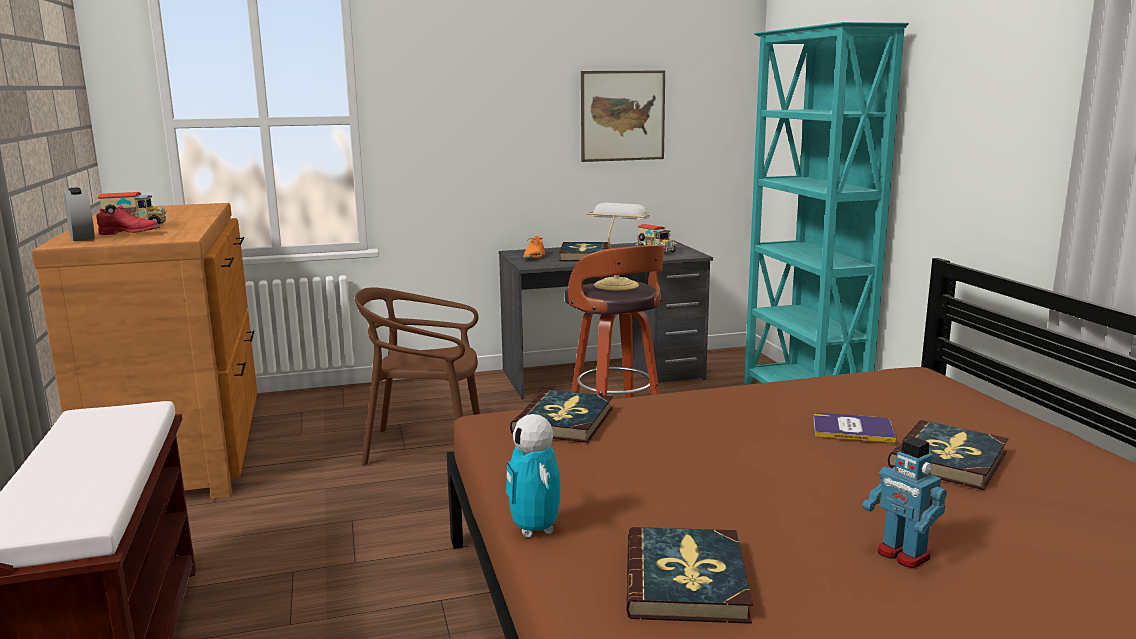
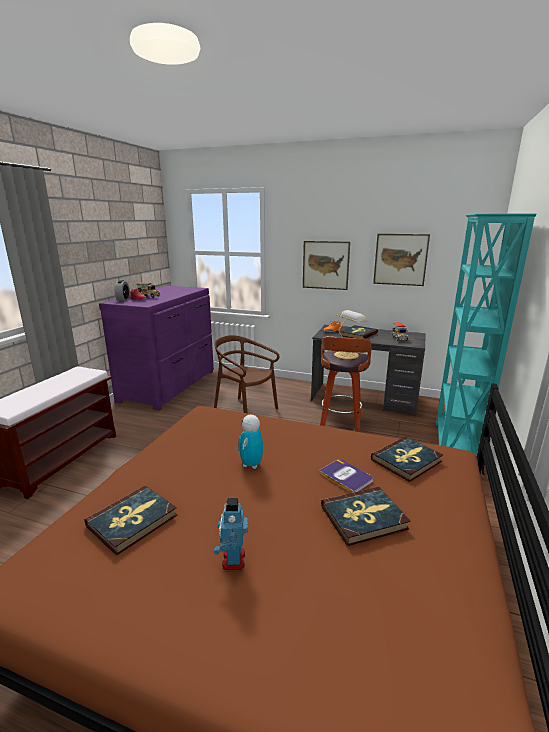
camera: 35 degrees right, 5 degrees up
brown dresser [31,203,257,499] -> purple dresser [99,286,214,411]
toy robot [506,414,560,538] -> toy robot moved to [238,415,263,469]
book [510,389,613,443] -> book moved to [371,437,443,482]
none -> picture [303,241,350,290]

